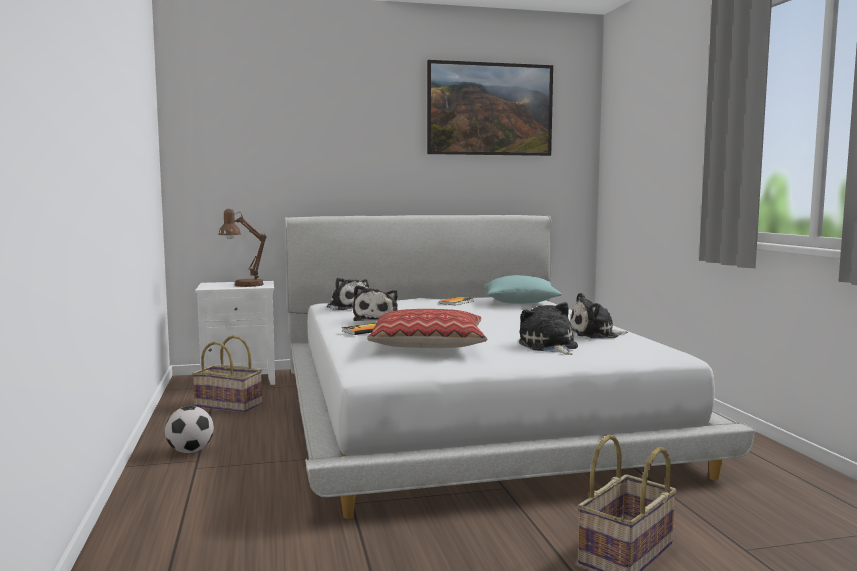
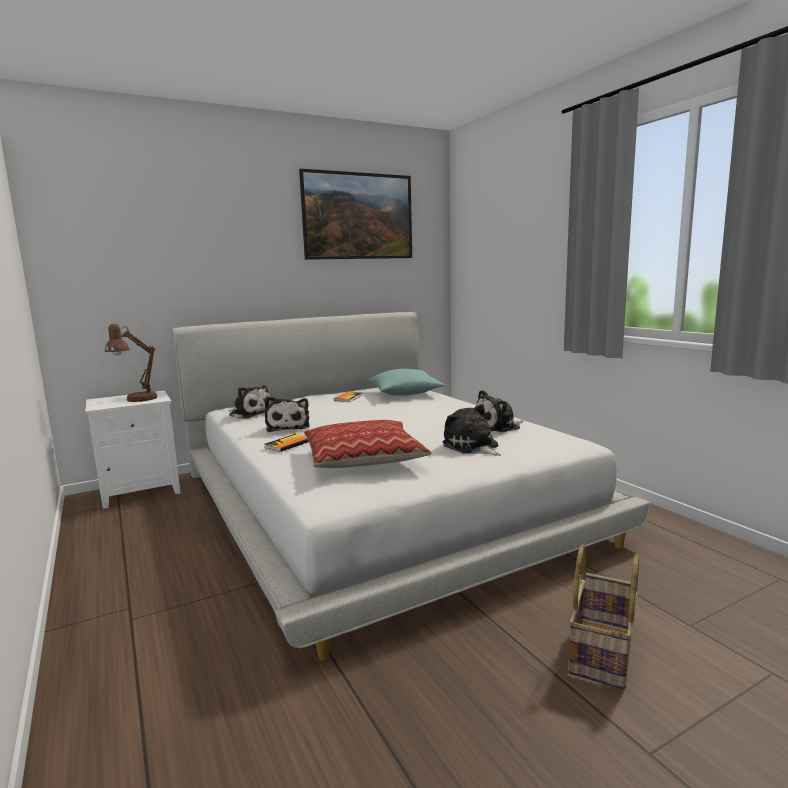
camera: 15 degrees left, 5 degrees up
football [165,406,214,453] -> none
basket [192,335,262,413] -> none

